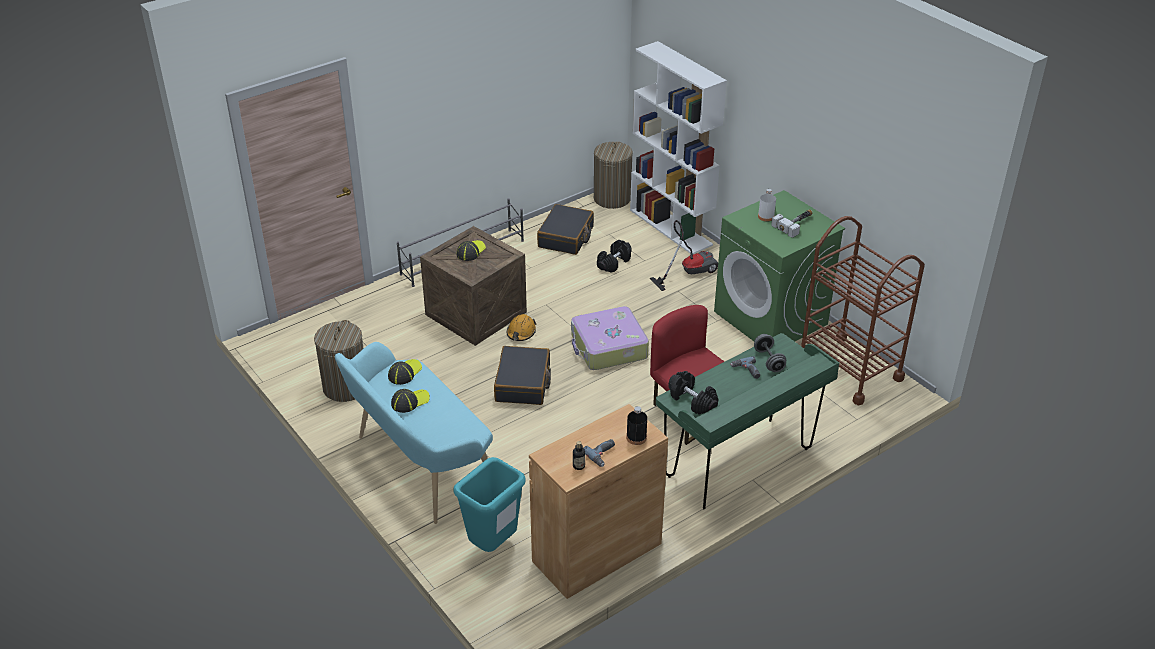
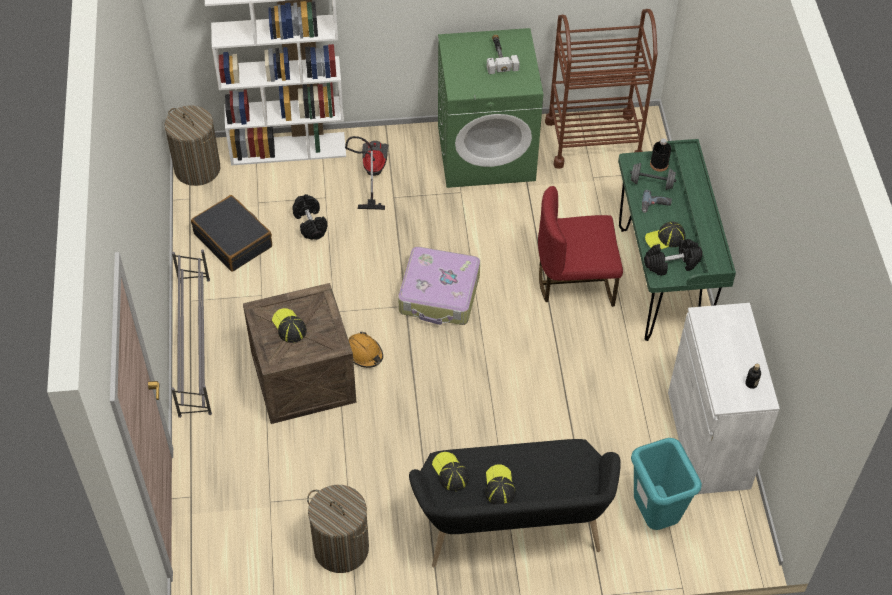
camera: 60 degrees left, 15 degrees up
turquoise bench [335,342,493,524] -> black bench [409,439,621,567]
black suitcase [494,346,551,405] -> none
brown cabinet [529,404,668,599] -> white cabinet [668,303,780,494]
power drill [584,439,615,467] -> none
black bottle [626,406,647,445] -> black bottle moved to [650,138,671,172]
white bottle [758,189,776,221] -> none
none -> cap [645,222,685,249]

